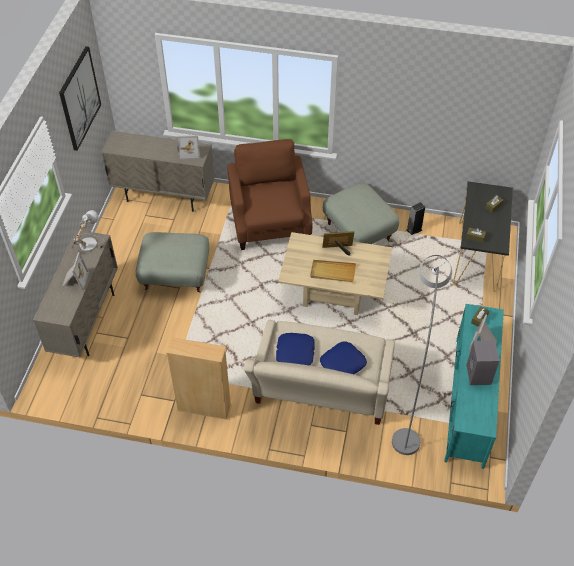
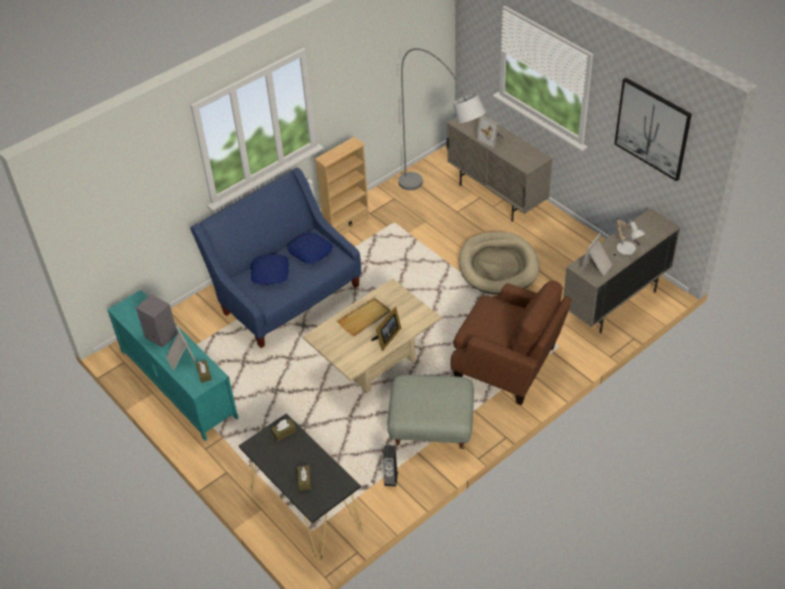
camera: 130 degrees right, 5 degrees down
table lamp [71,210,105,252] -> table lamp moved to [613,218,645,261]
grey ottoman [136,232,209,293] -> beige dog bed [459,231,540,294]
beige sofa [244,320,395,425] -> blue sofa [190,168,361,348]
grey floor lamp [392,255,452,455] -> grey floor lamp moved to [398,48,486,190]

